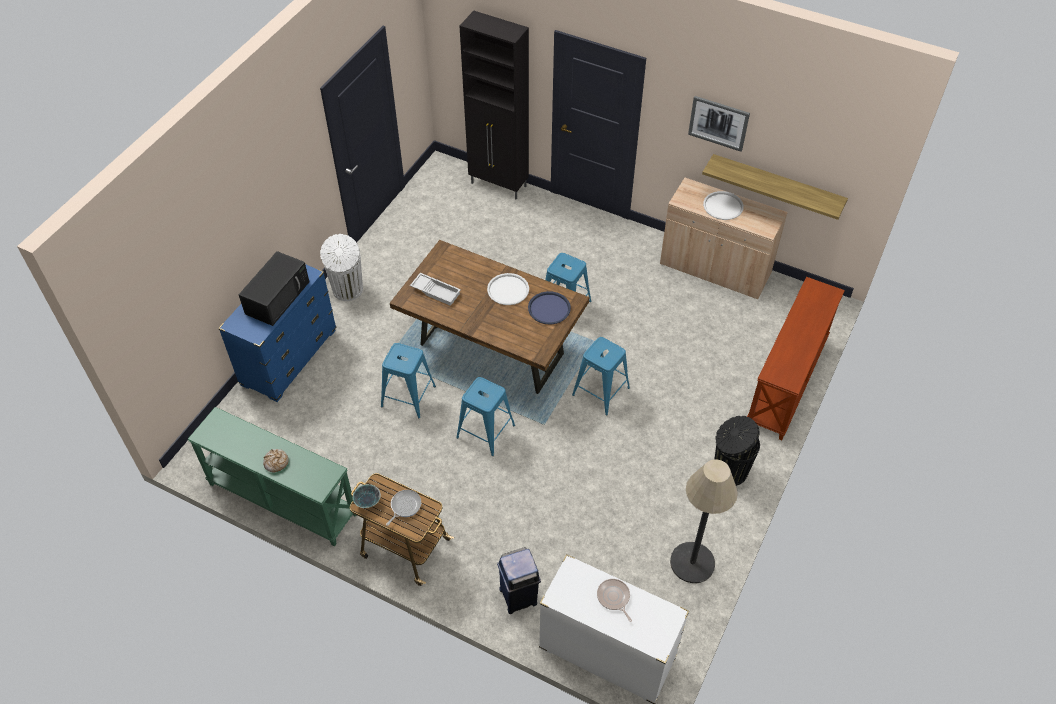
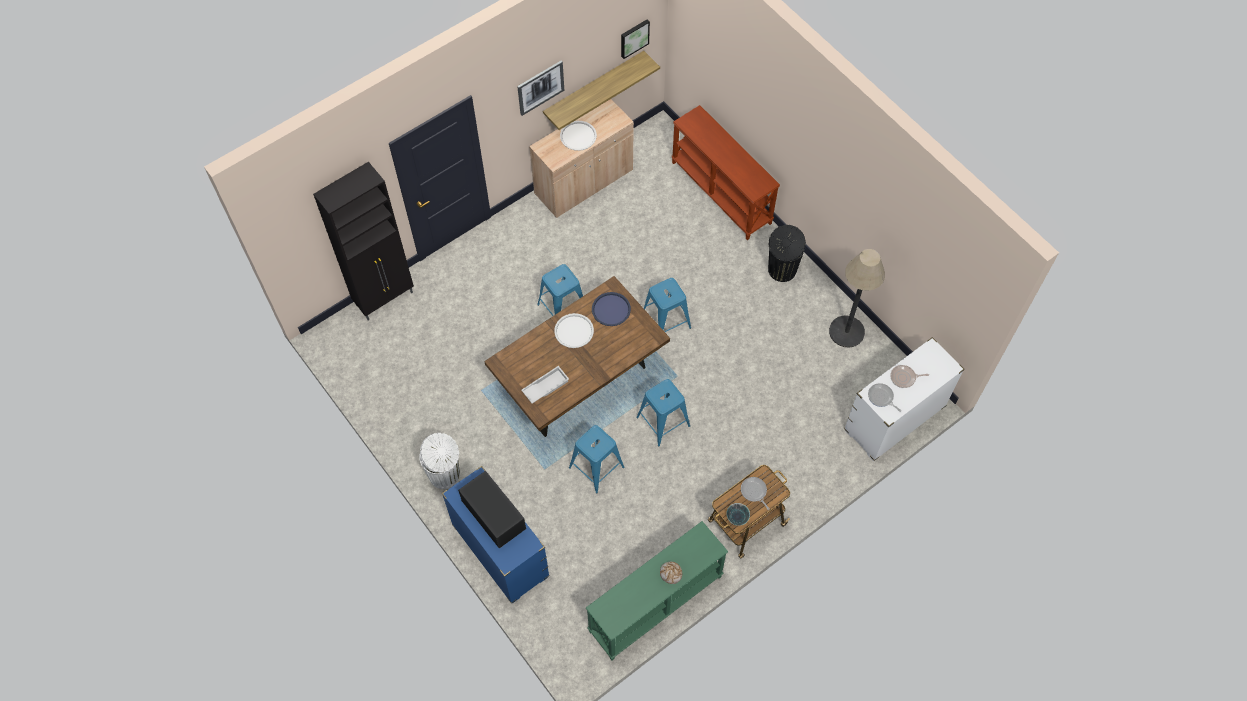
camera: 65 degrees left, 10 degrees up
blue trash can [497,547,541,614] -> none
none -> picture [621,20,650,59]
none -> frying pan [868,383,901,412]

